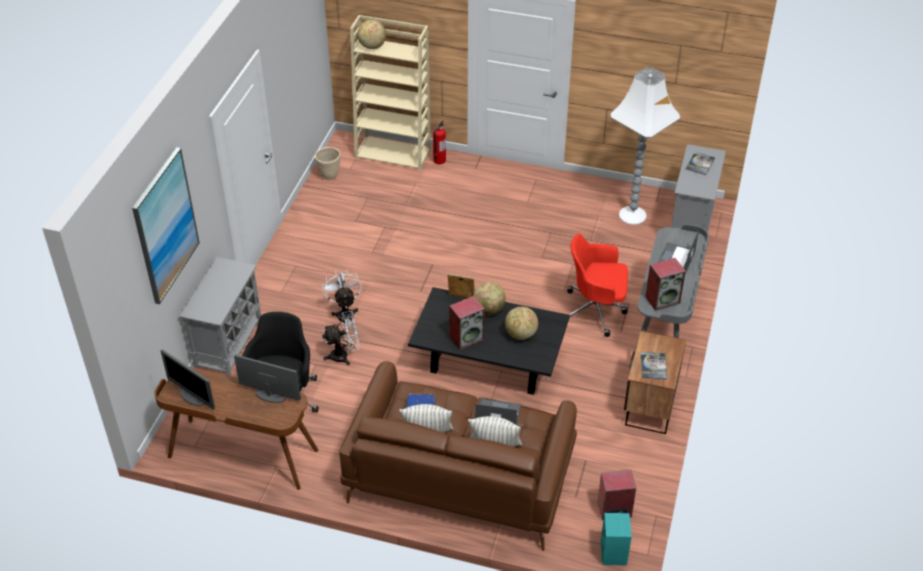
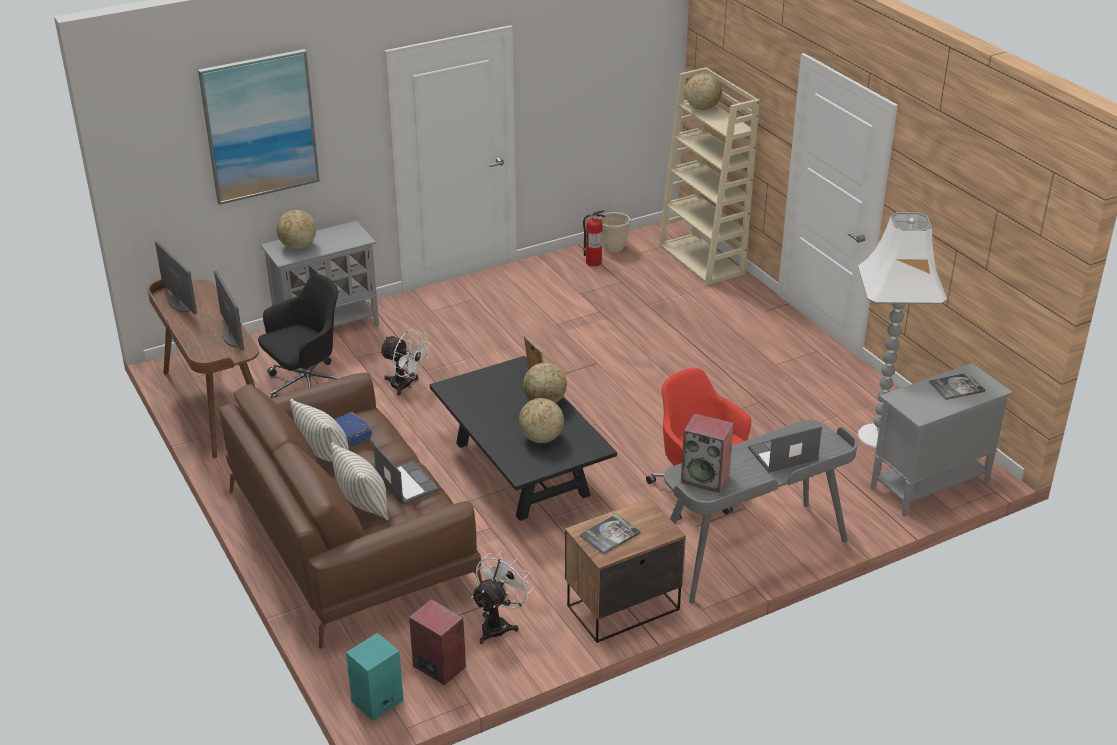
camera: 45 degrees right, 10 degrees down
monitor [161,349,215,410] -> monitor turned 150 degrees clockwise [155,241,197,314]
white fan [322,269,362,323] -> white fan moved to [471,551,534,644]
fire extinguisher [433,120,446,165] -> fire extinguisher moved to [583,210,605,266]
speaker [449,296,485,350] -> none
none -> globe [276,210,316,249]

